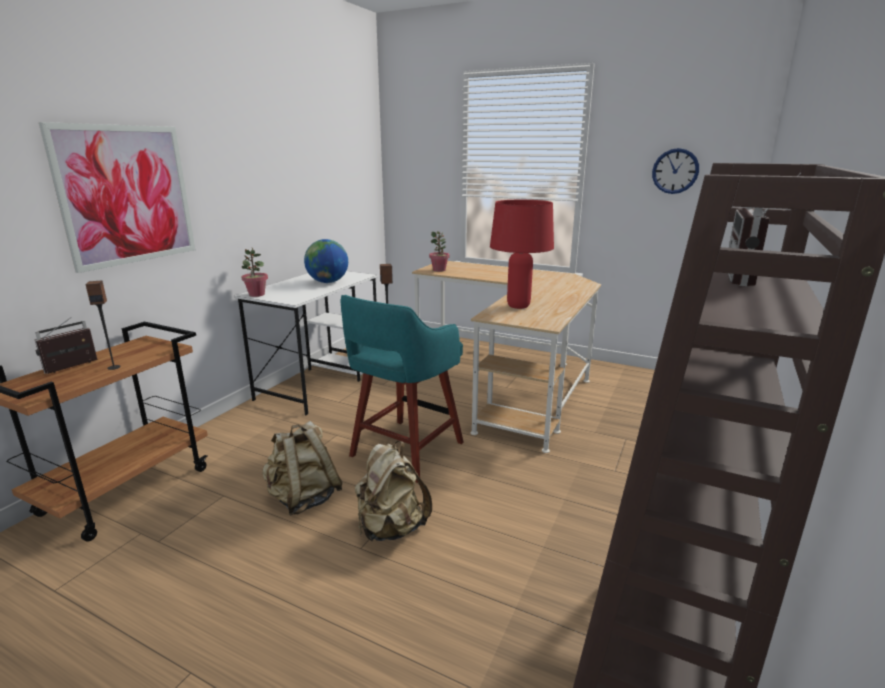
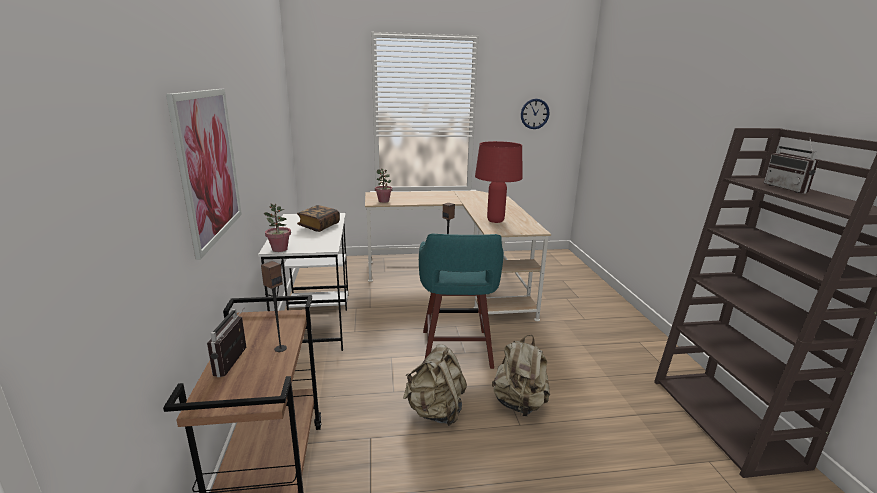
camera: 35 degrees left, 0 degrees up
globe [304,239,348,283] -> book [297,205,340,232]

